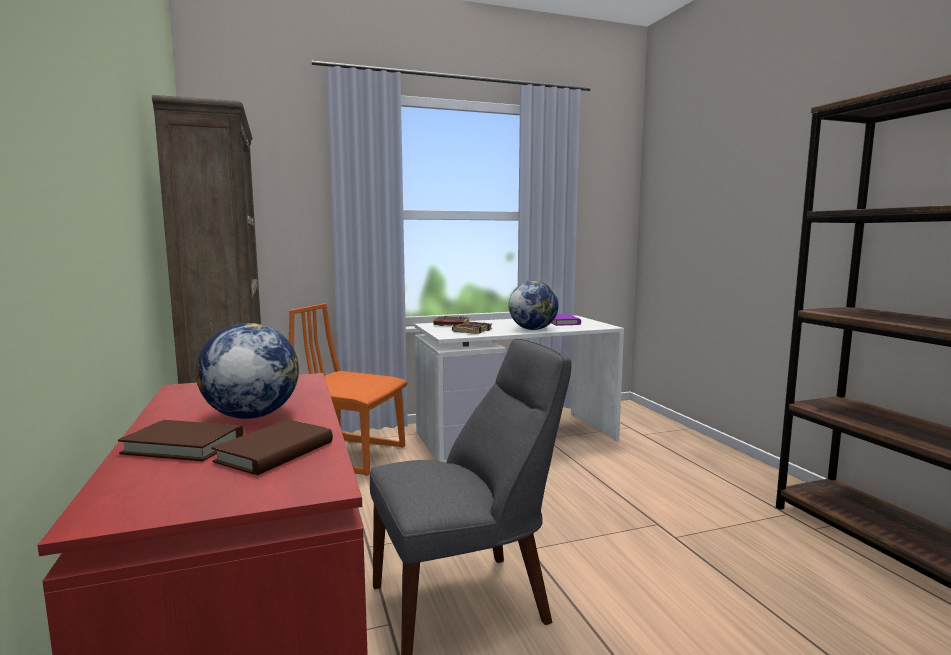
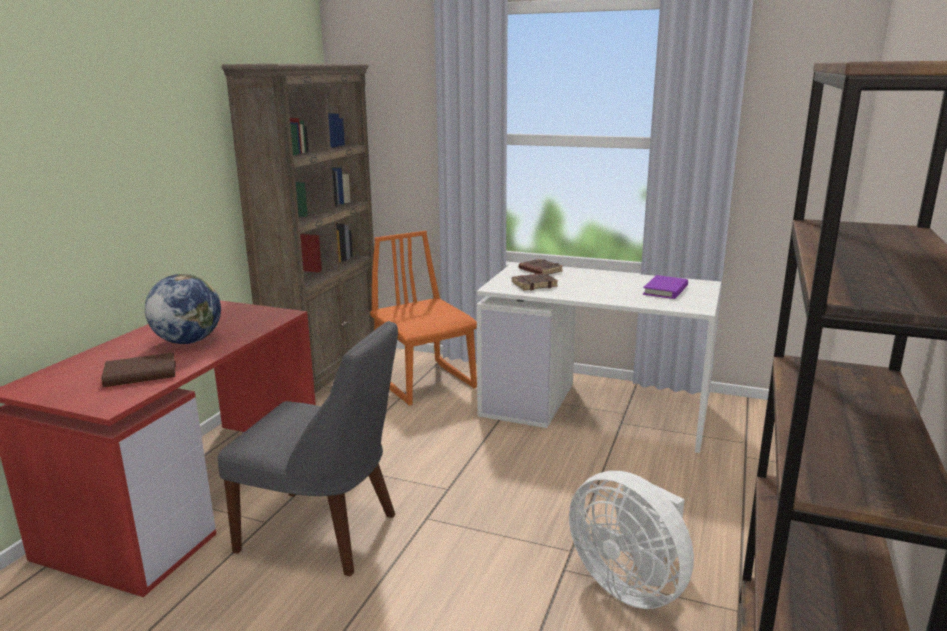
camera: 40 degrees right, 10 degrees up
brown book [118,420,243,461] -> none
globe [509,281,559,330] -> none
none -> white fan [569,471,694,609]

